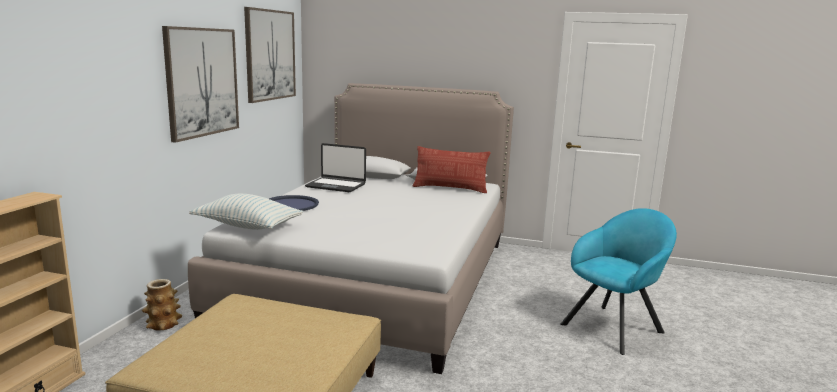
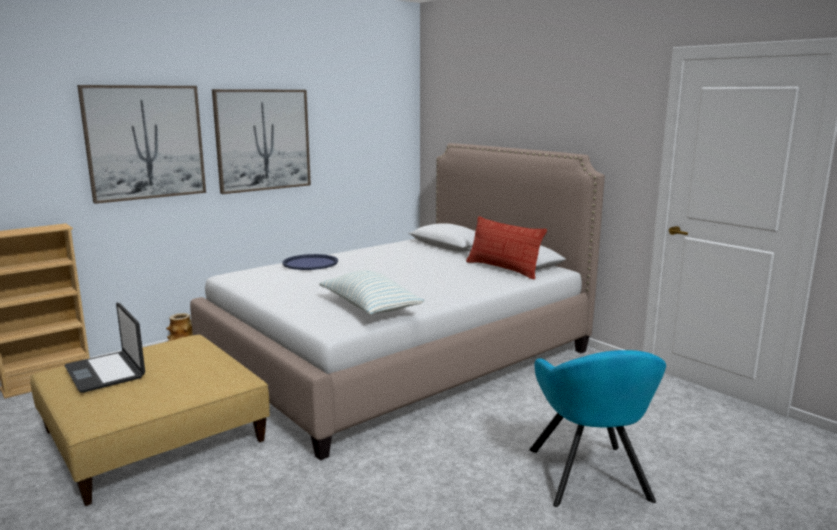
camera: 35 degrees right, 0 degrees up
pillow [189,194,303,230] -> pillow moved to [319,270,424,315]
picture [244,7,296,103] -> picture moved to [77,85,206,204]
laptop [305,143,366,192] -> laptop moved to [65,303,145,393]
turquoise armchair [561,208,677,355] -> turquoise armchair turned 90 degrees clockwise [529,350,666,507]

